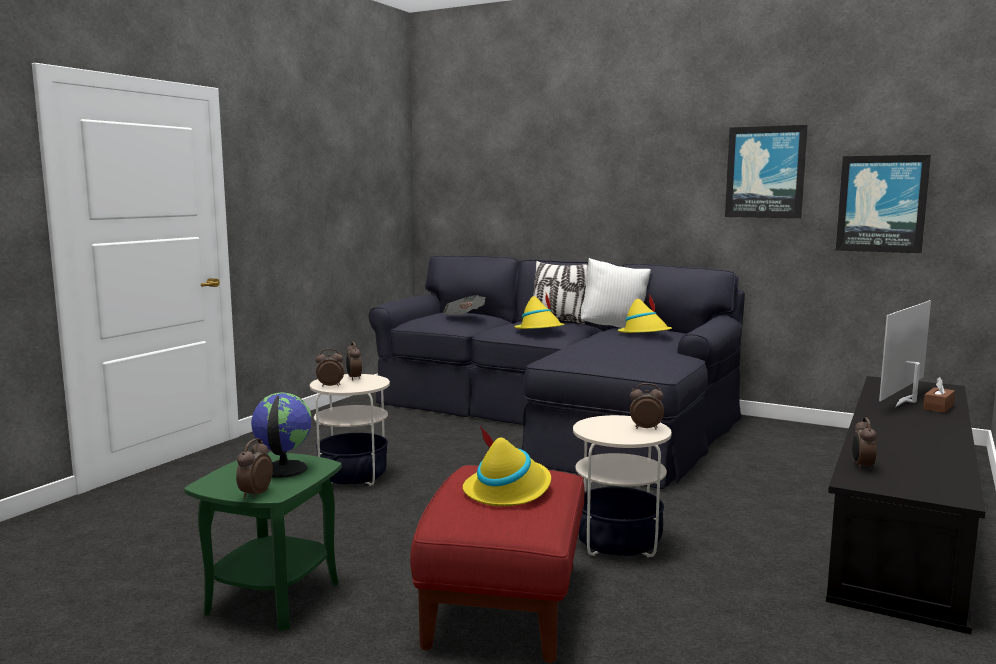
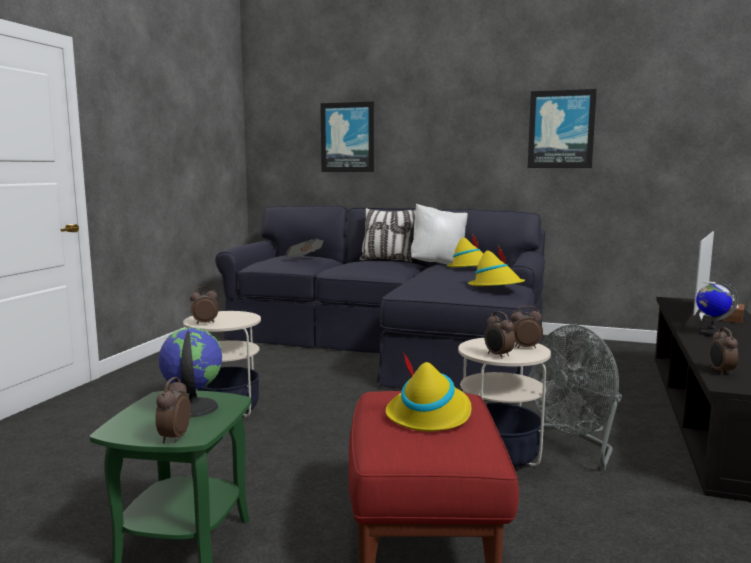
camera: 10 degrees left, 0 degrees up
alarm clock [346,342,362,380] -> alarm clock moved to [484,311,515,359]
yellow hat [514,293,565,329] -> yellow hat moved to [468,245,525,286]
picture [836,155,931,253] -> picture moved to [320,102,374,172]
none -> grey fan [517,325,622,471]
none -> globe [696,281,738,337]

